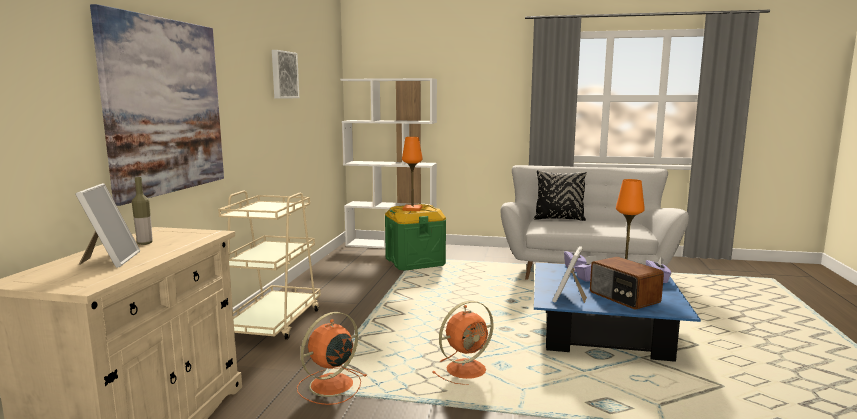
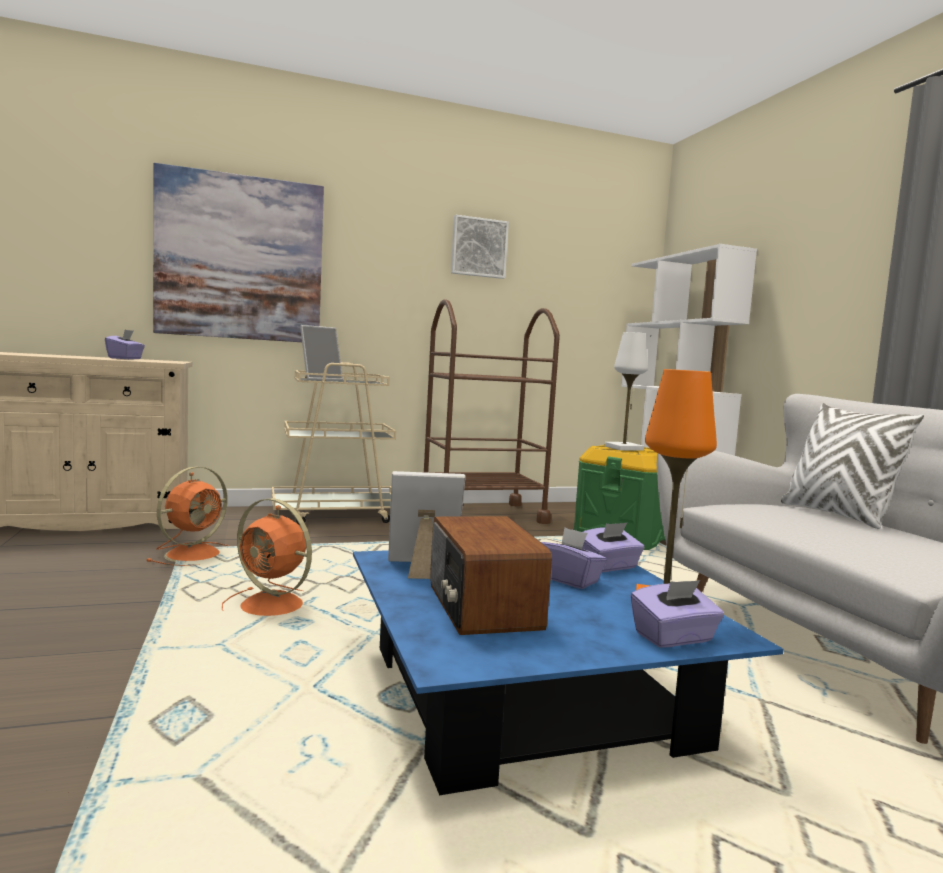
camera: 60 degrees right, 5 degrees down
picture frame [75,183,140,268] -> picture frame moved to [300,325,343,381]
bottle [132,177,153,245] -> purple tissue box [105,330,145,359]
orange fan [297,312,367,405] -> orange fan turned 105 degrees clockwise [147,466,228,566]
orange table lamp [402,137,423,211] -> white table lamp [605,332,648,451]
black pillow [534,170,587,221] -> white pillow [781,403,924,529]
radio [590,256,664,310] -> radio turned 45 degrees counterclockwise [430,516,552,635]
none -> brown cart [424,299,560,524]

